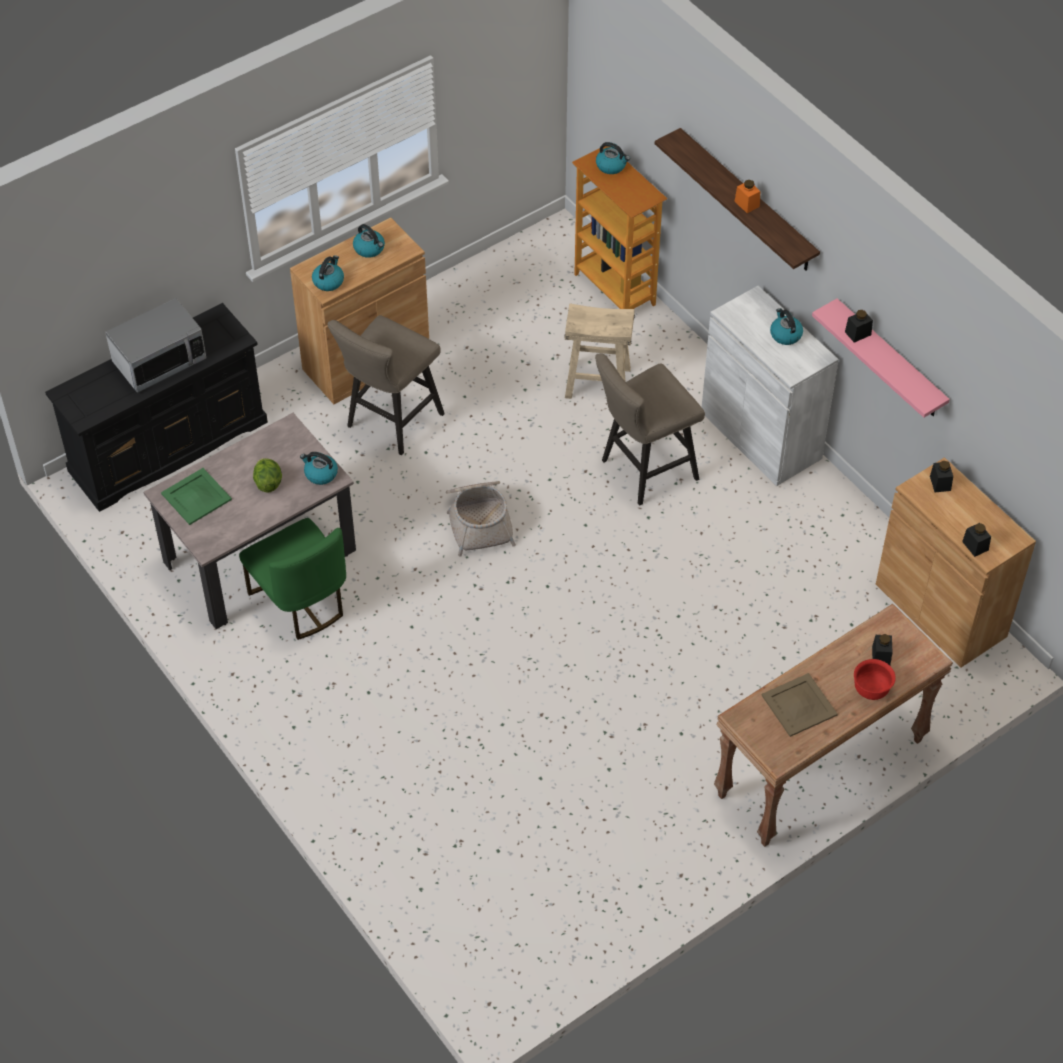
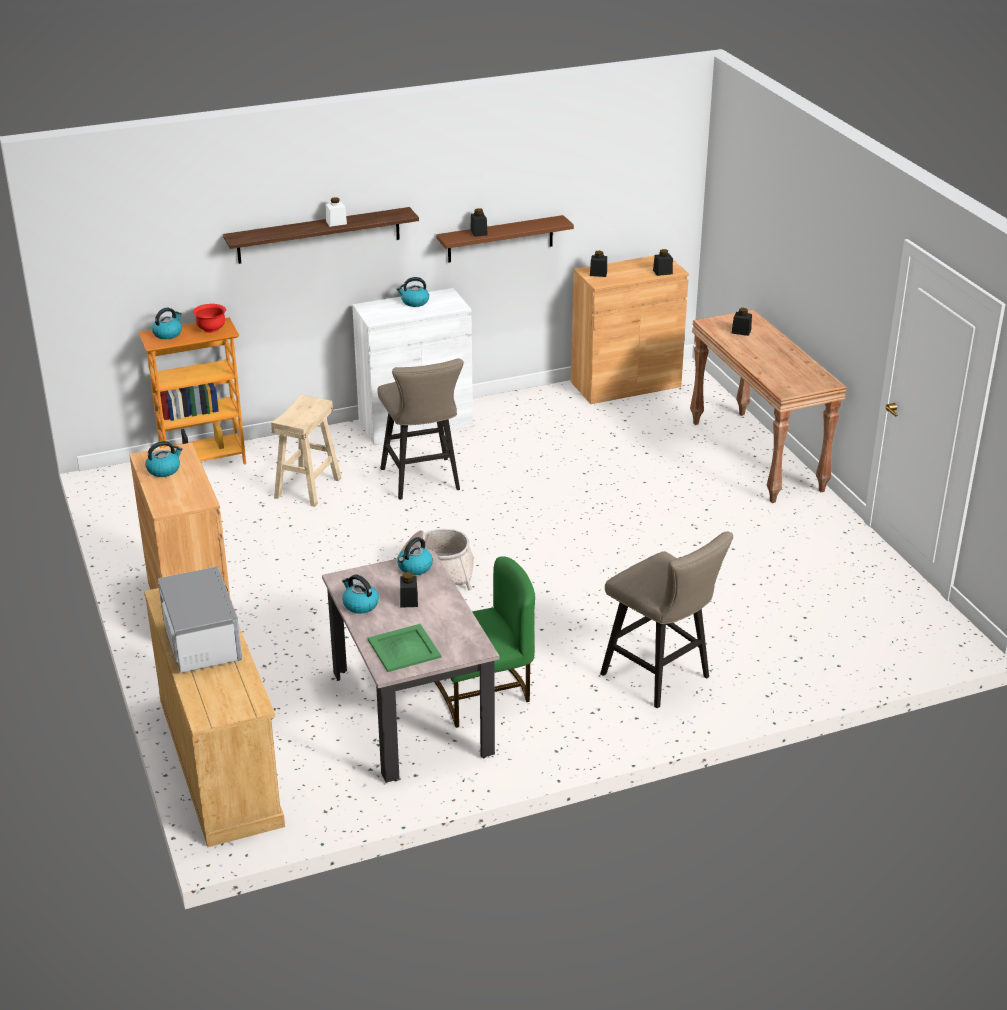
camera: 75 degrees left, 20 degrees down
black dresser [45,303,268,512] -> beige dresser [144,588,285,847]
lettuce [253,458,282,493] -> black jar [400,572,418,608]
kettle [312,255,344,291] -> kettle moved to [342,574,379,614]
beige stool [328,315,445,455] -> beige stool moved to [600,531,733,708]
orange jar [735,180,760,213] -> white jar [326,197,347,227]
beige tray [762,673,838,737] -> none
pink shelf [812,298,950,418] -> brown shelf [436,215,574,263]
red bowl [854,659,896,700] -> red bowl moved to [193,304,226,333]

